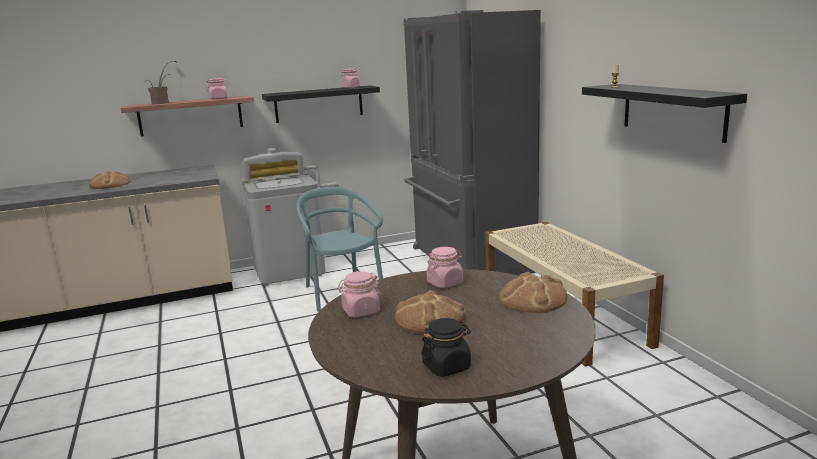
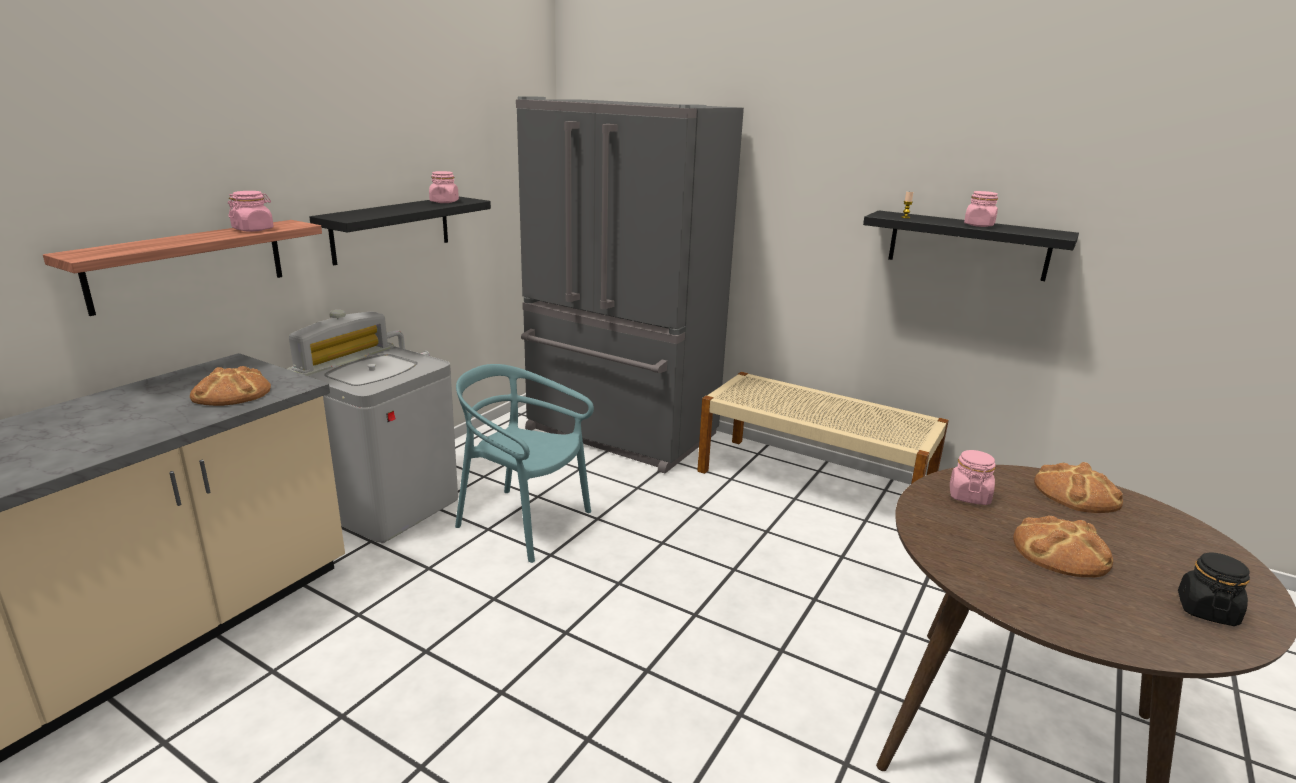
camera: 40 degrees left, 5 degrees up
bread [89,171,131,189] -> bread moved to [190,366,271,406]
potted plant [145,61,176,104] -> none
pink jar [337,271,381,318] -> pink jar moved to [964,191,998,227]

